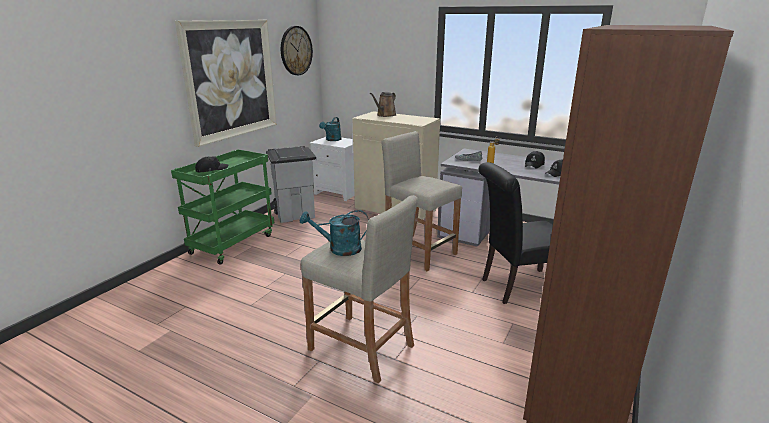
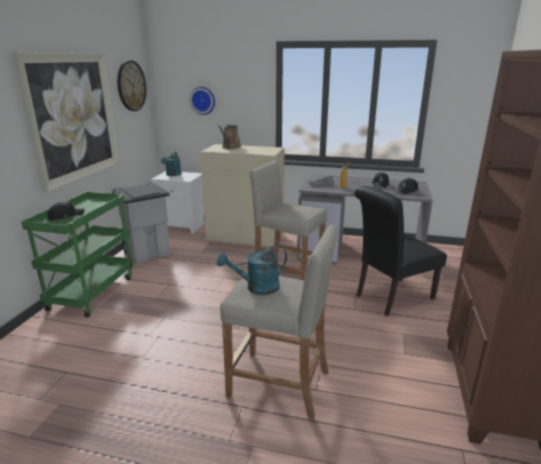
camera: 15 degrees left, 0 degrees up
none -> wall clock [190,87,215,115]

